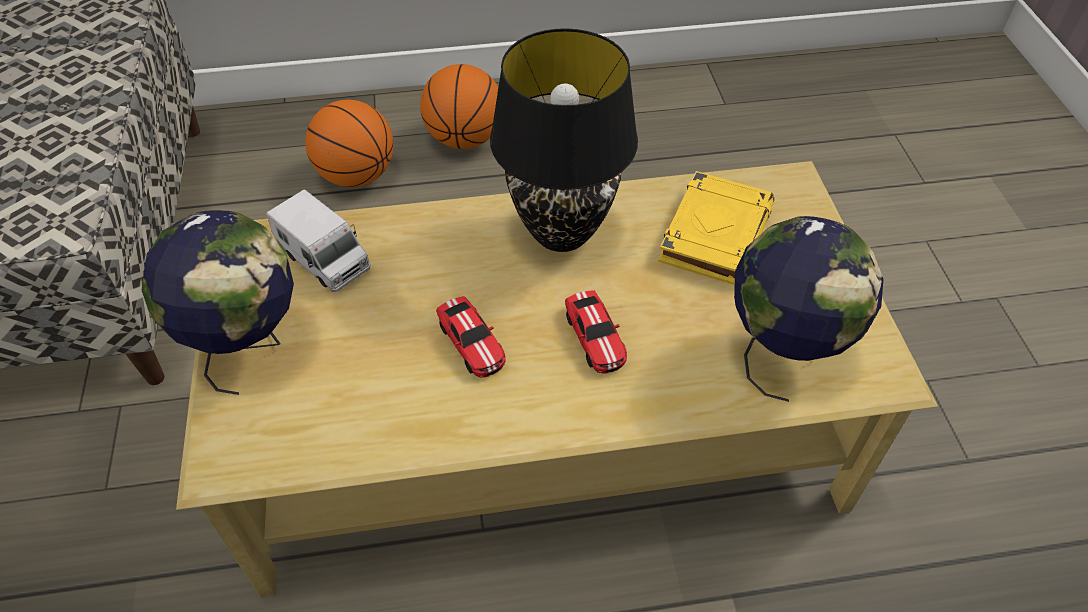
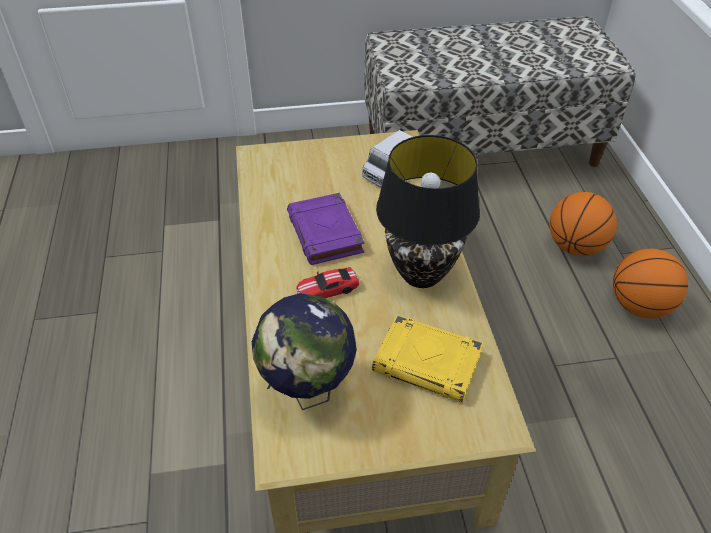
camera: 90 degrees right, 5 degrees down
globe [142,210,294,395] -> none
toy car [436,296,506,377] -> purple book [287,193,364,265]

